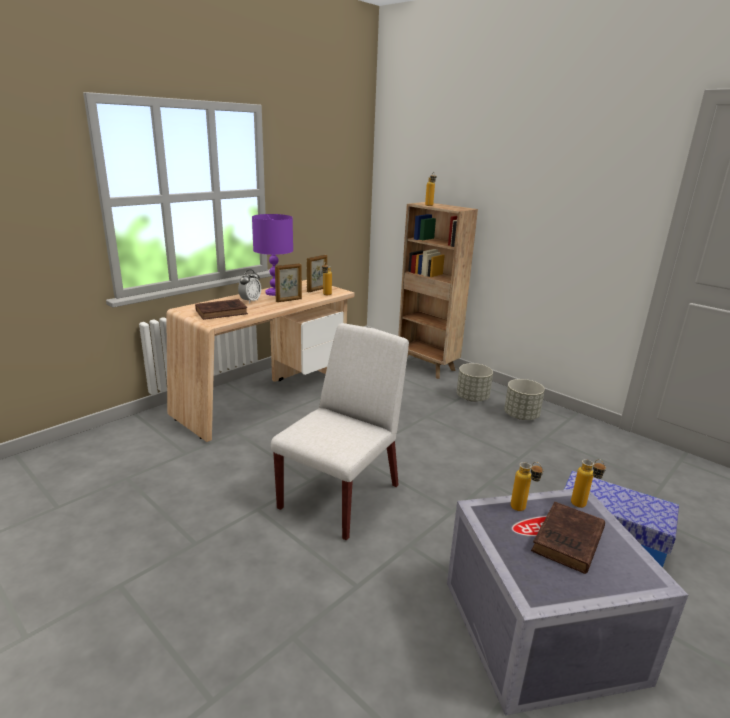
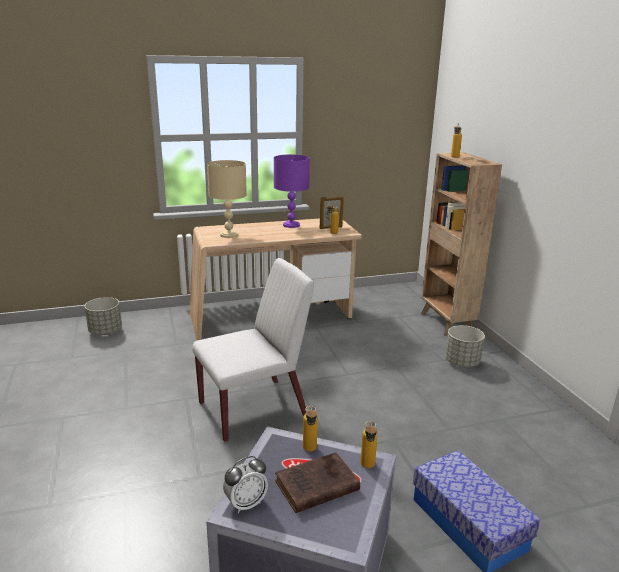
camera: 30 degrees right, 0 degrees up
brown book [195,299,248,320] -> beige table lamp [207,160,247,238]
alarm clock [238,270,261,304] -> alarm clock moved to [223,456,268,513]
picture frame [275,263,302,302] -> none
grey planter [504,379,545,420] -> grey planter moved to [85,297,122,335]

